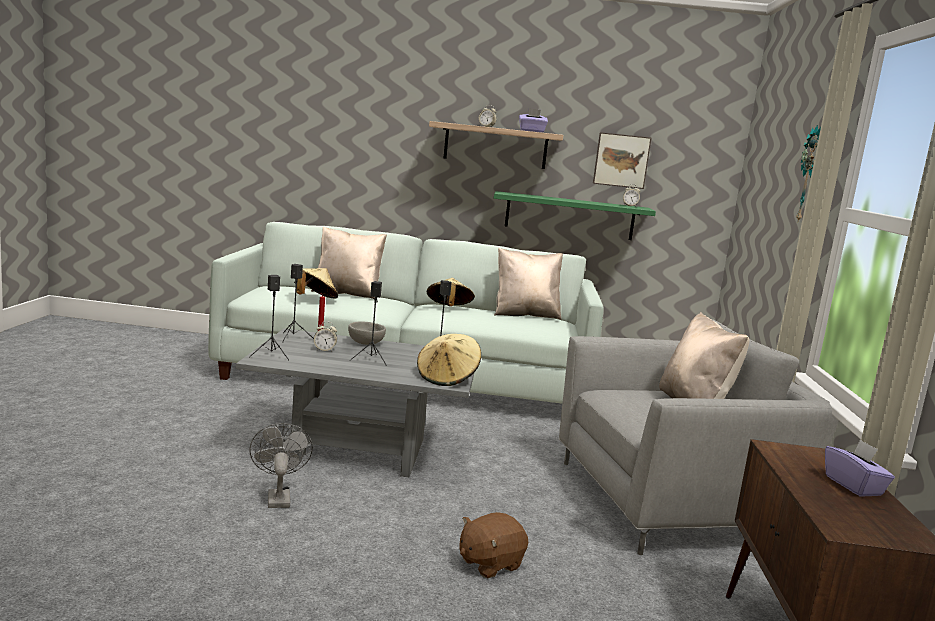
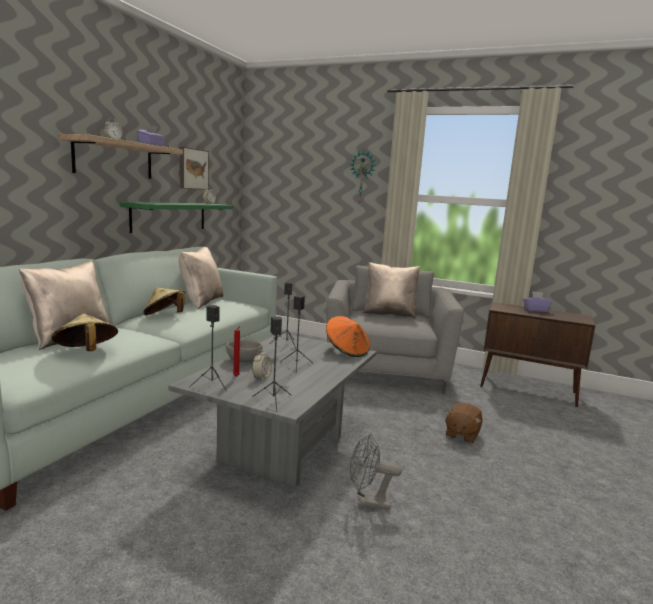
camera: 70 degrees left, 0 degrees up
beige hat [417,334,481,386] -> orange hat [326,316,370,357]
brown plush toy [459,512,528,578] -> brown plush toy turned 45 degrees clockwise [445,403,483,443]

